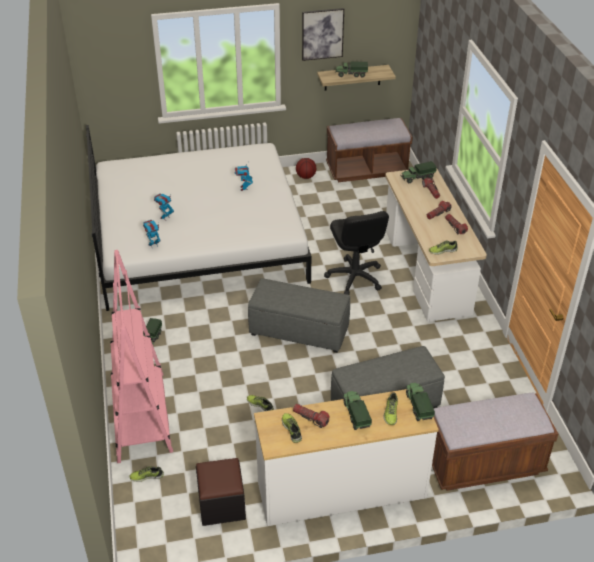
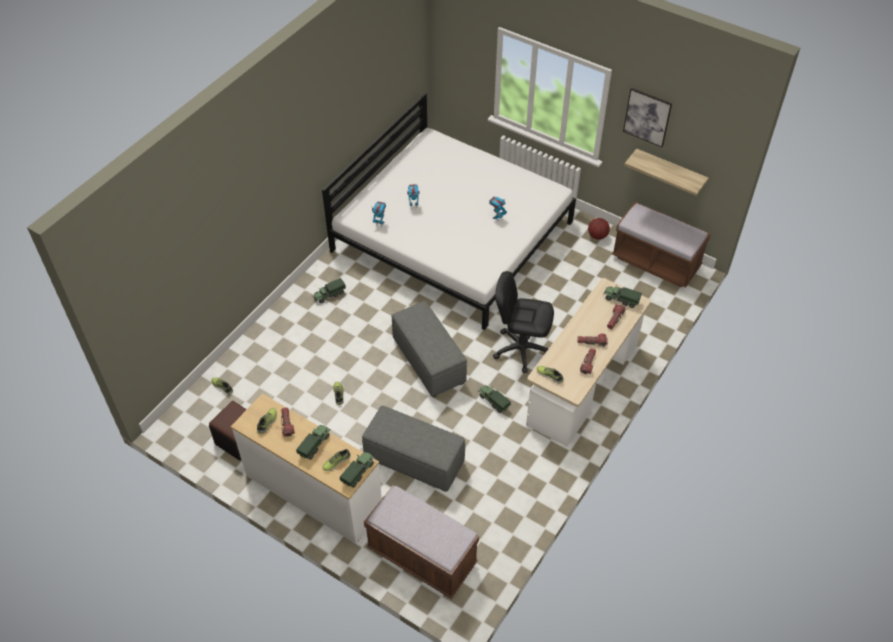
camera: 45 degrees right, 10 degrees up
pink bookcase [110,250,173,463] -> none
black office chair [324,211,389,295] -> black office chair turned 75 degrees clockwise [493,271,554,373]
toy truck [336,62,368,77] -> toy truck moved to [478,385,511,413]

